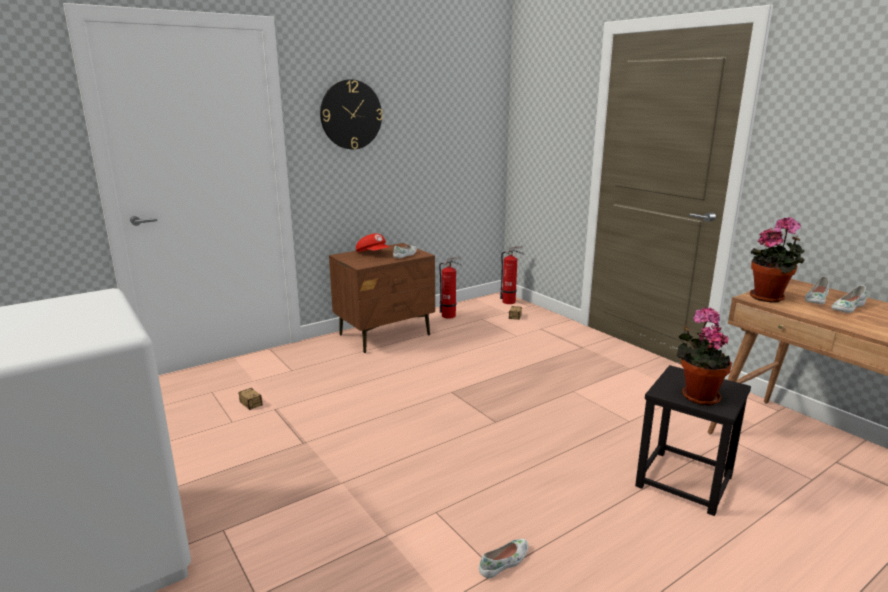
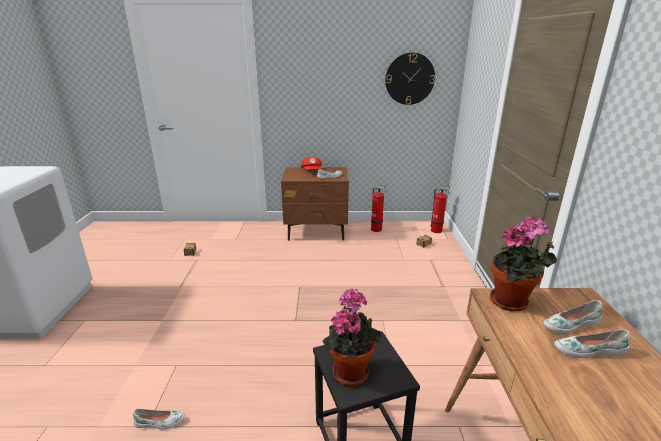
camera: 35 degrees right, 5 degrees up
wall clock [320,79,383,149] -> wall clock moved to [385,53,435,105]

